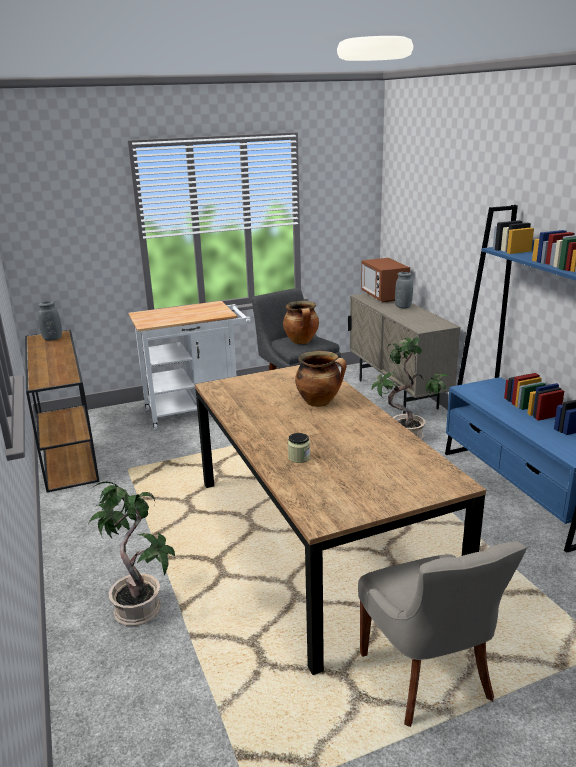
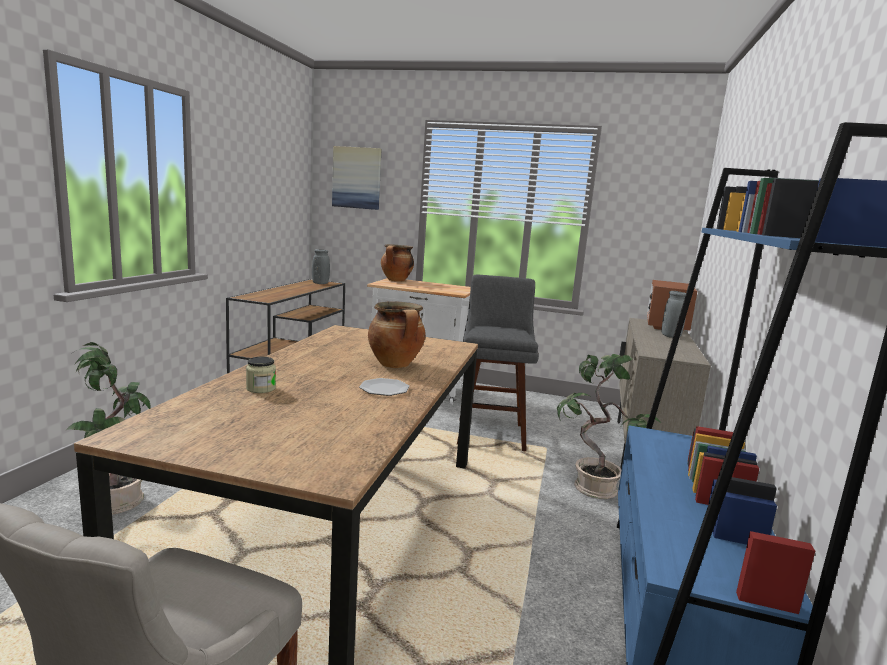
camera: 35 degrees right, 10 degrees down
cooking pot [283,301,319,344] -> cooking pot moved to [381,244,414,282]
none -> picture [332,146,381,210]
none -> plate [359,378,409,396]

